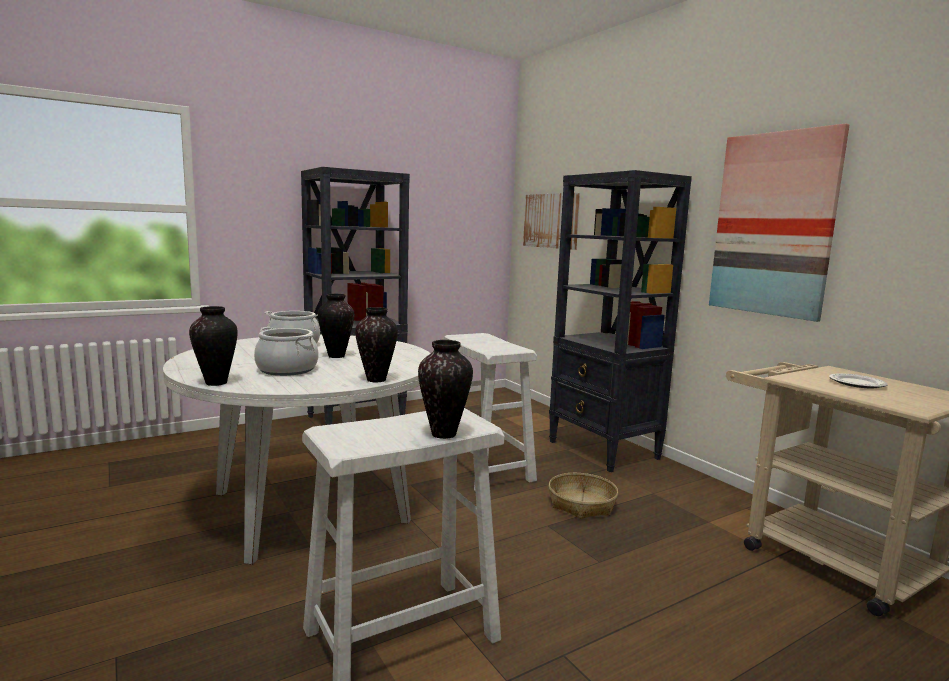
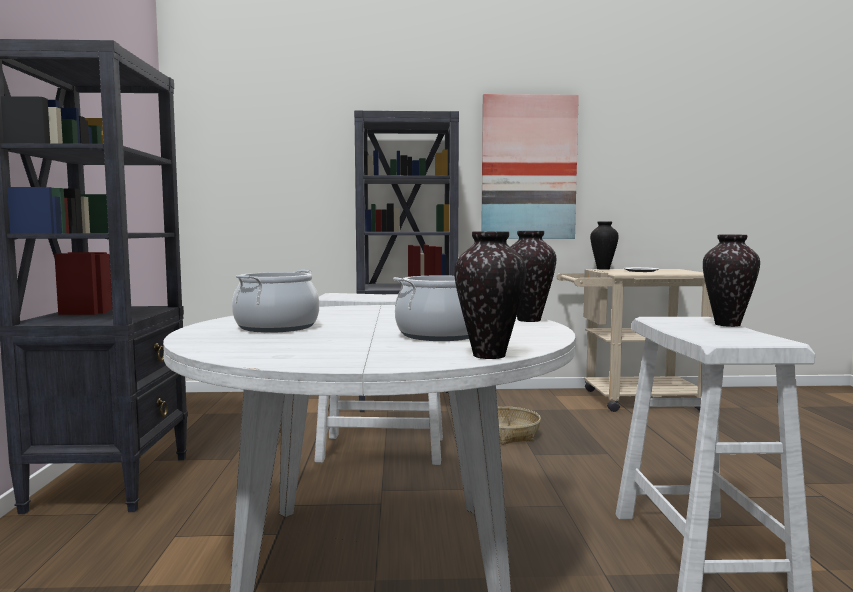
camera: 60 degrees left, 5 degrees down
vase [318,294,354,358] -> vase moved to [590,221,619,270]
picture [523,193,580,250] -> none

